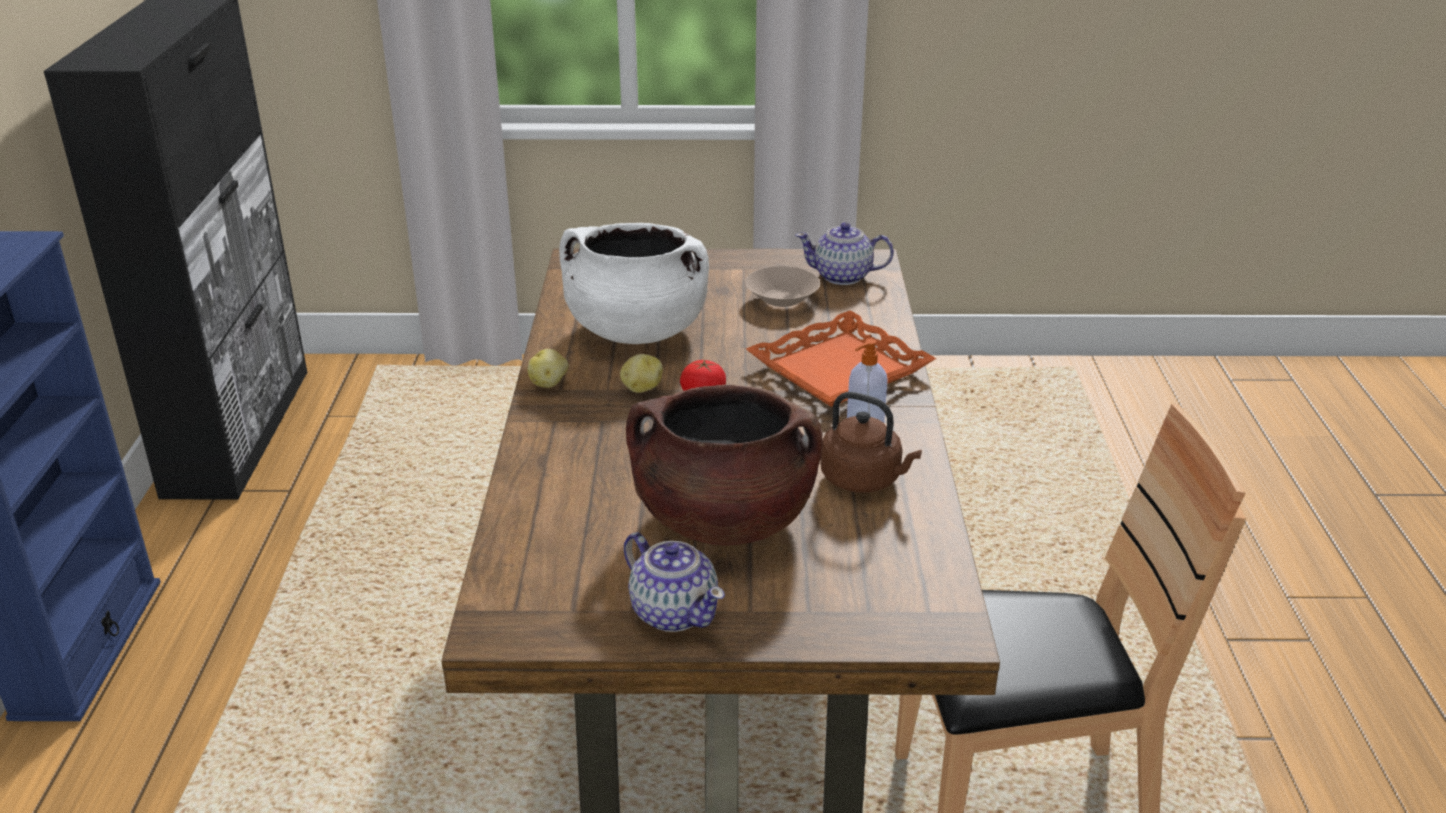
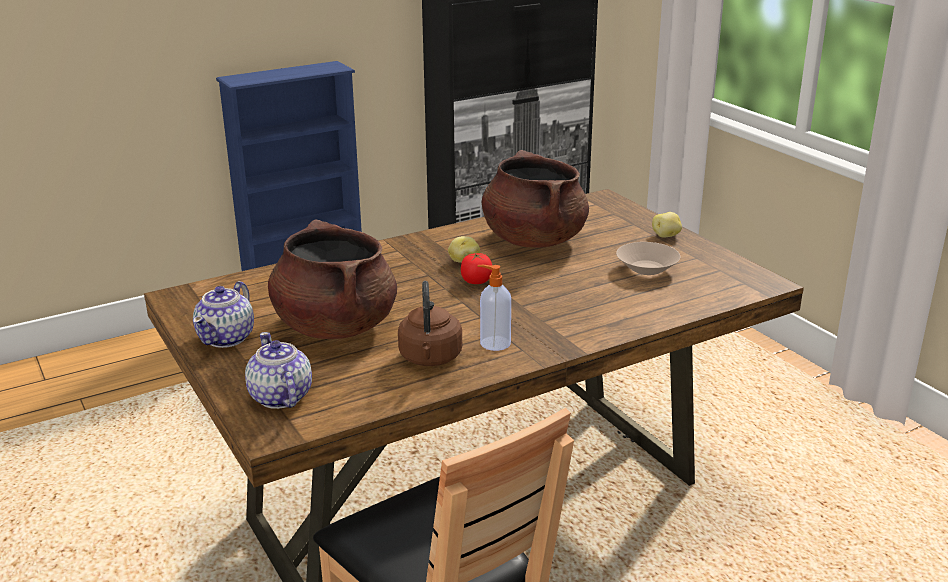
camera: 60 degrees right, 5 degrees down
potato [528,349,569,388] -> potato moved to [652,212,682,238]
white cooking pot [559,223,709,344] -> brown cooking pot [482,150,589,248]
orange tray [746,310,936,407] -> none
teapot [795,222,894,285] -> teapot moved to [245,332,312,409]

